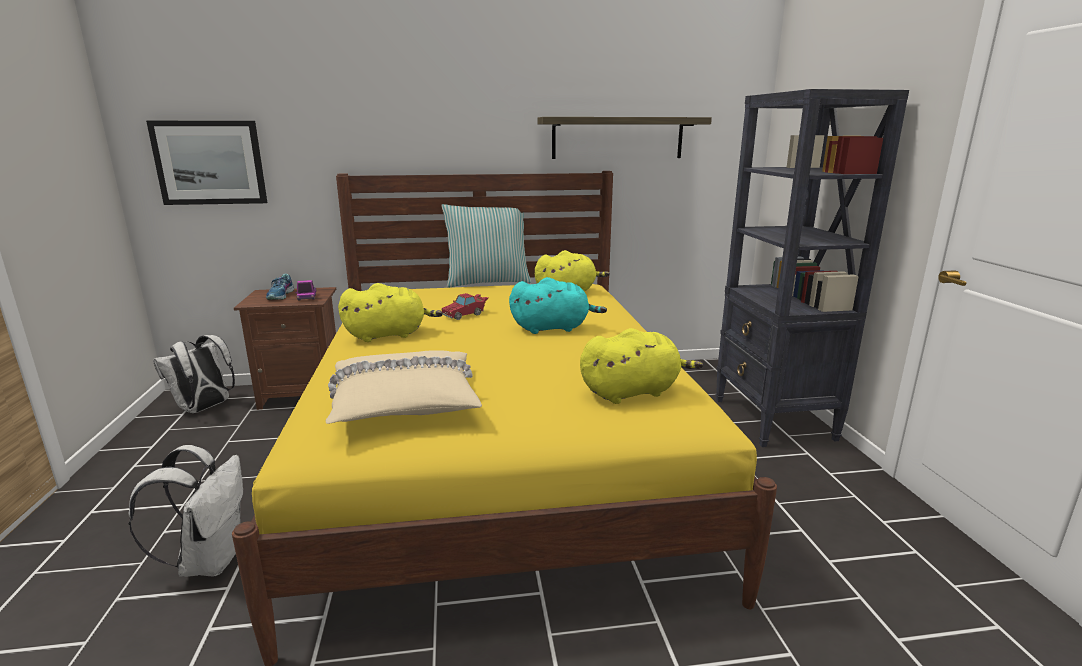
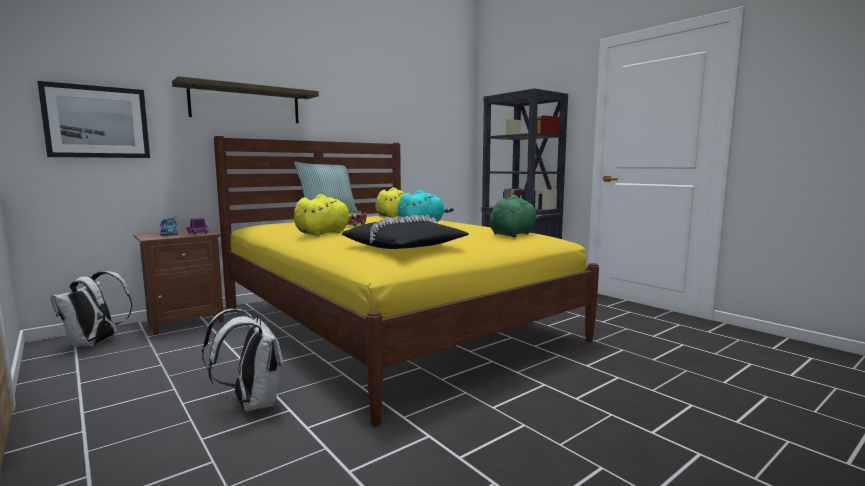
camera: 30 degrees left, 10 degrees down
beige pillow [326,350,482,424] -> black pillow [342,215,469,249]
shelf [537,117,712,159] -> shelf moved to [172,76,319,123]
yellow plush toy [580,328,703,404] -> green plush toy [490,195,542,237]

